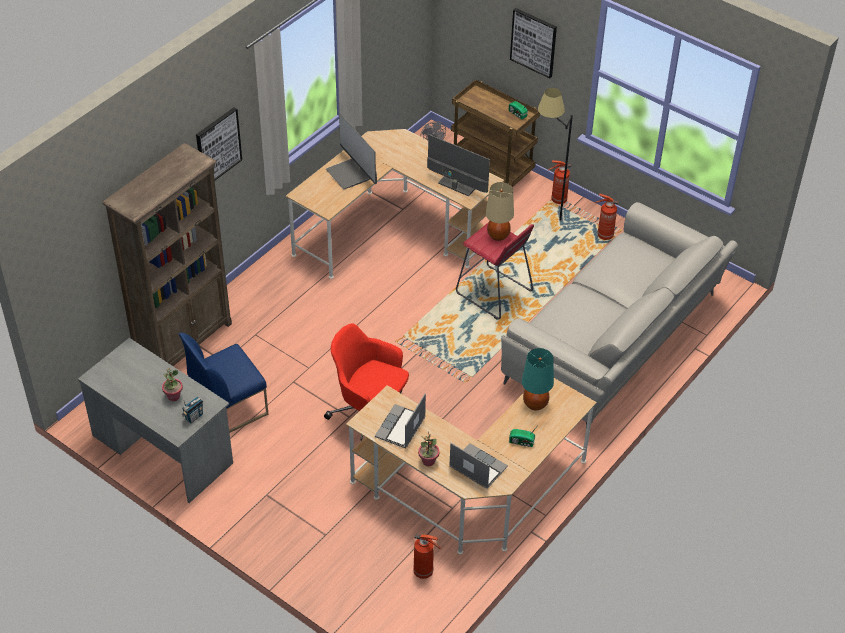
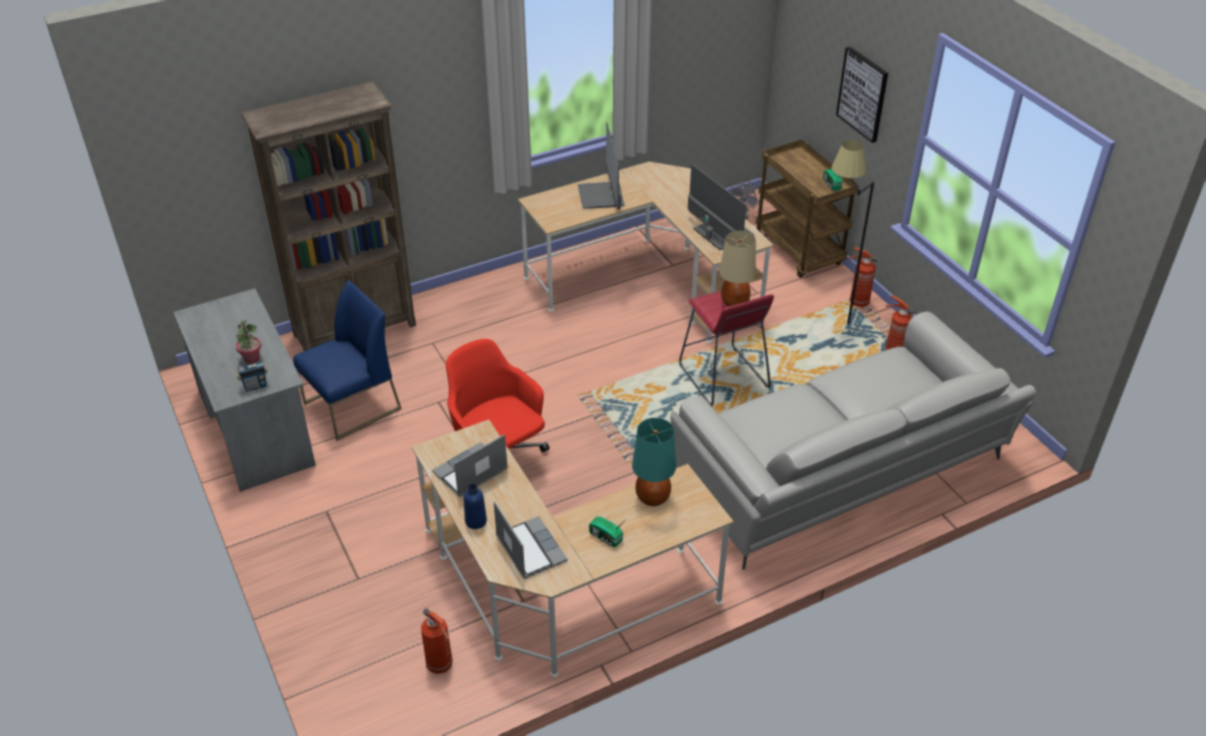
camera: 25 degrees right, 5 degrees down
blue chair [179,332,268,433] -> blue chair turned 150 degrees clockwise [293,280,401,441]
picture [196,107,242,181] -> none
potted plant [418,432,440,466] -> blue bottle [464,484,487,529]

